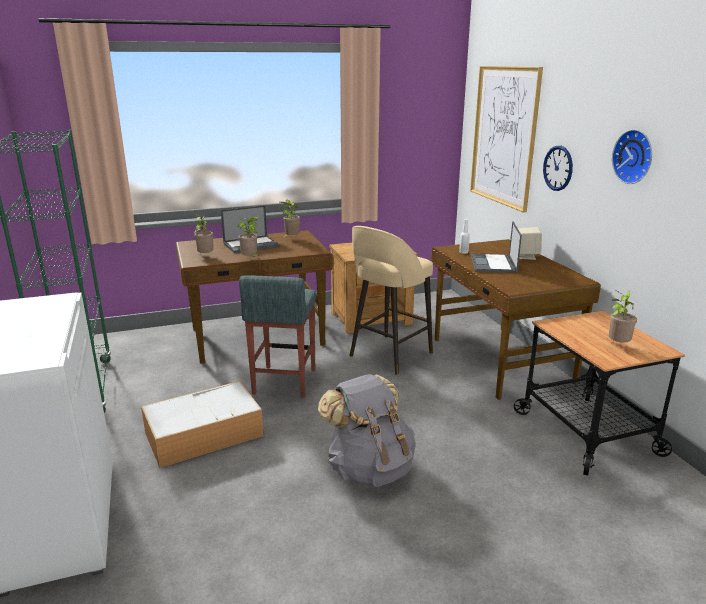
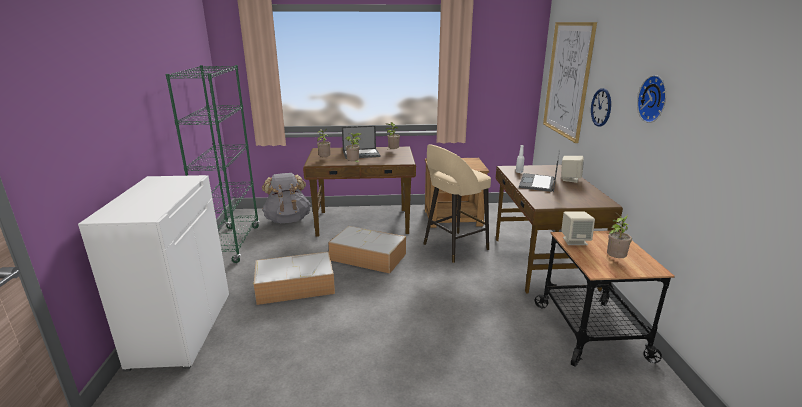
camera: 15 degrees right, 0 degrees up
grey stool [239,275,316,398] -> storage box [328,226,406,273]
grey backpack [318,374,416,487] -> grey backpack moved to [262,173,311,223]
none -> beige speaker [561,211,595,245]

